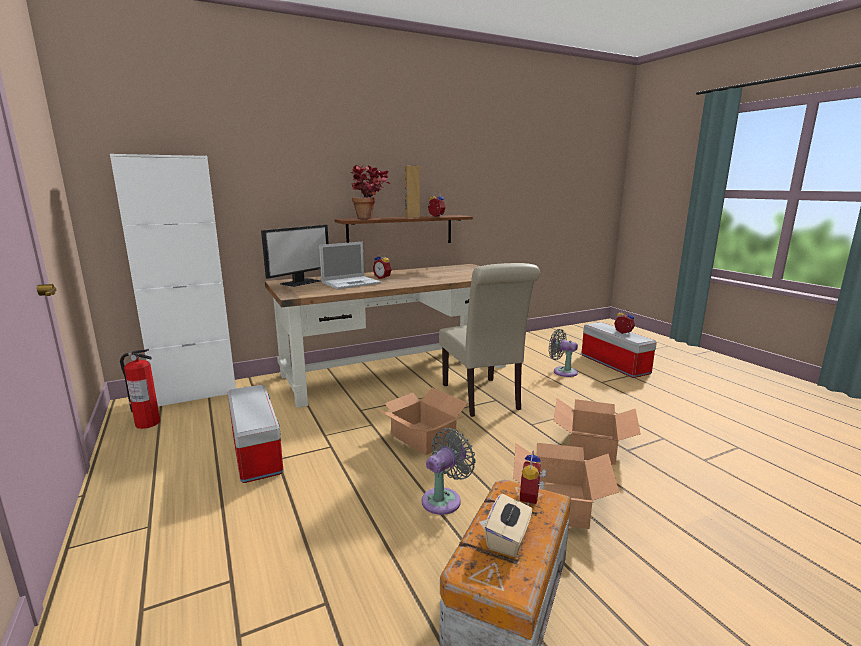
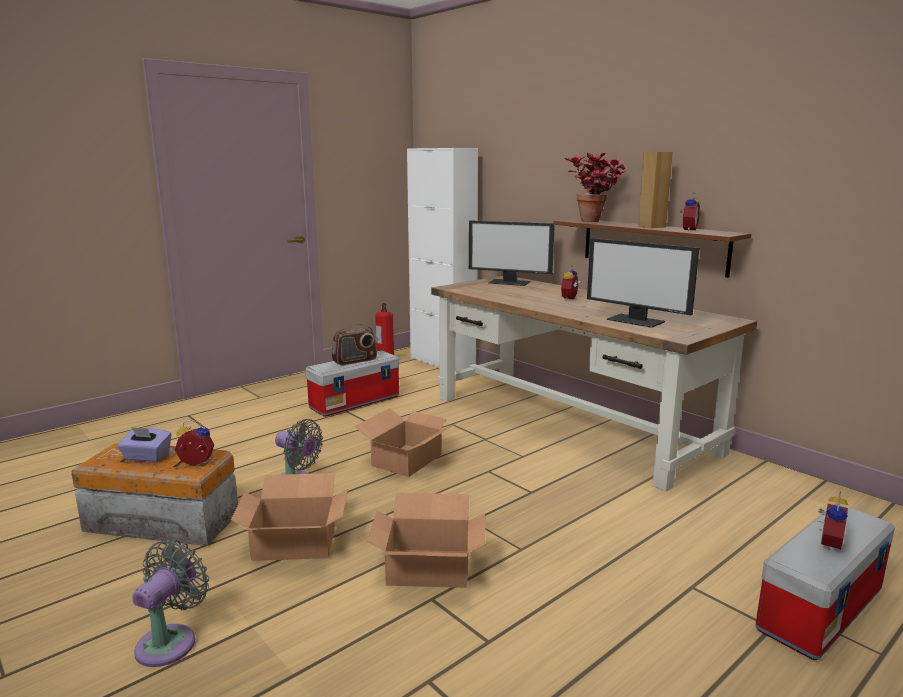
camera: 75 degrees right, 0 degrees up
laptop [319,242,381,289] -> none
beige chair [439,263,540,417] -> none
beige tissue box [484,494,532,557] -> purple tissue box [117,427,171,462]
grey fan [548,329,578,377] -> grey fan moved to [132,540,209,667]
none -> radio [332,324,377,365]
none -> monitor [587,238,699,328]

